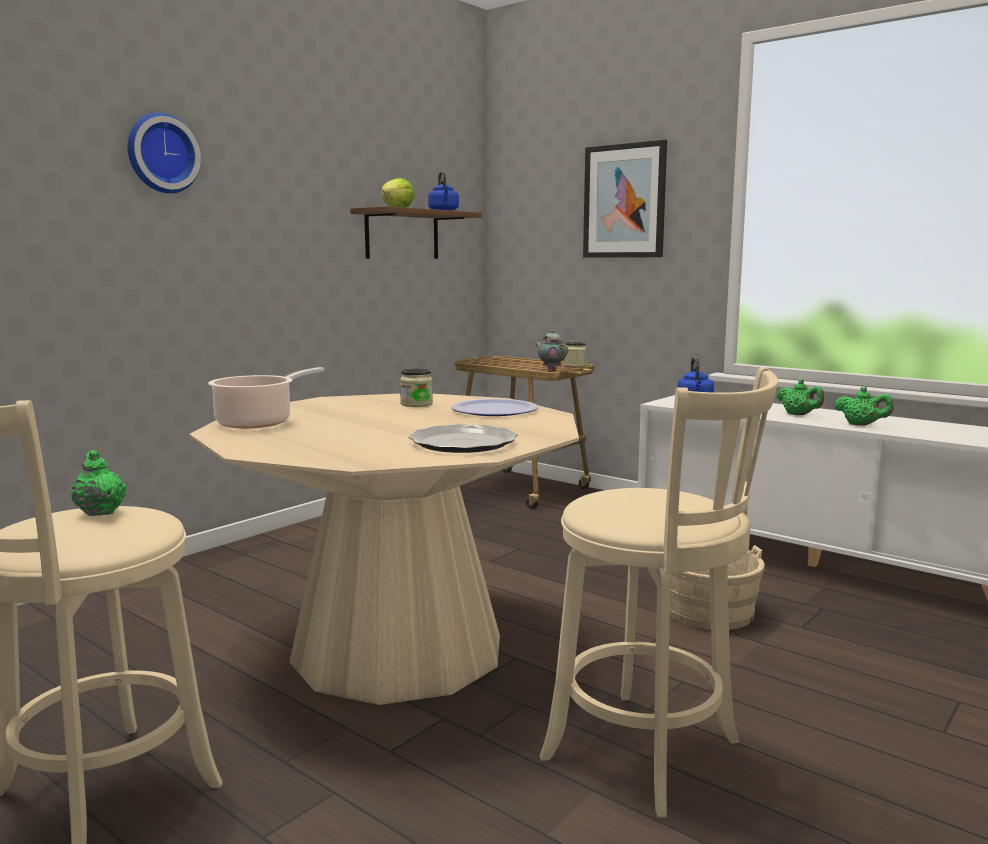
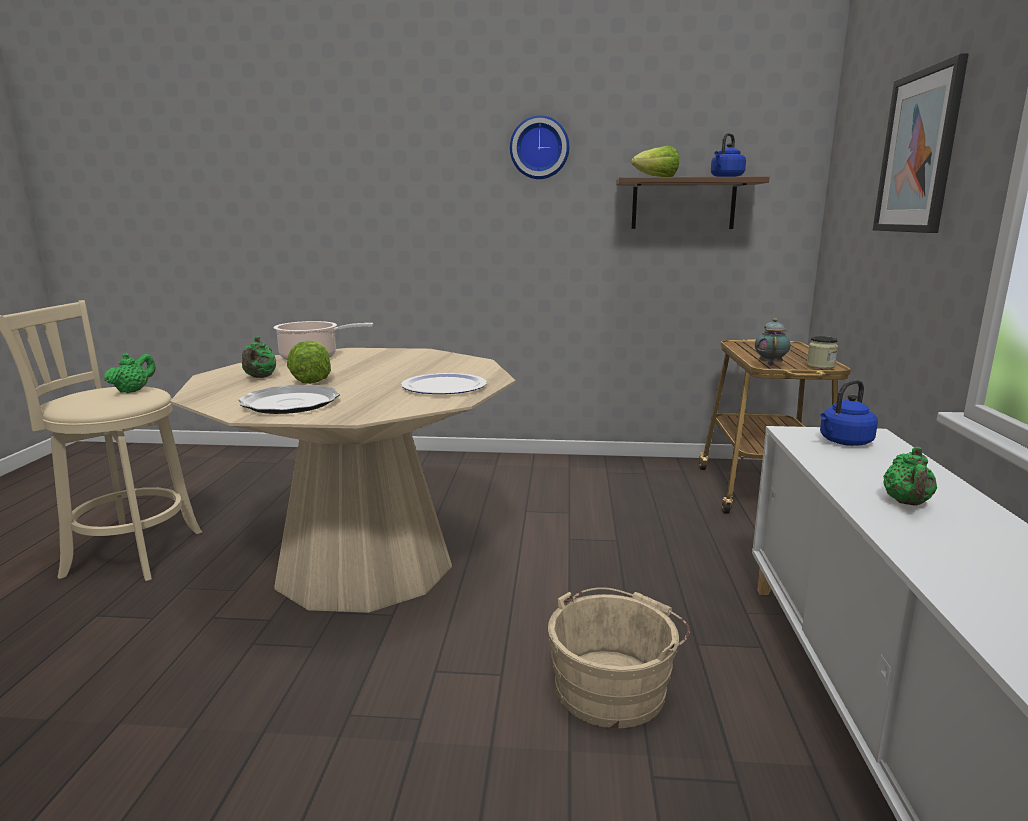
camera: 55 degrees right, 5 degrees up
wall clock [127,113,201,193] -> wall clock moved to [510,115,569,179]
jar [400,368,433,407] -> none
beige stool [540,367,778,818] -> none
green teapot [834,387,894,426] -> green teapot moved to [241,336,276,378]
none -> lettuce [287,341,331,384]

